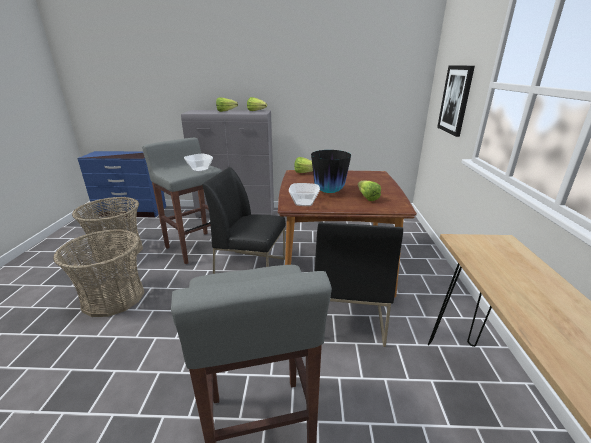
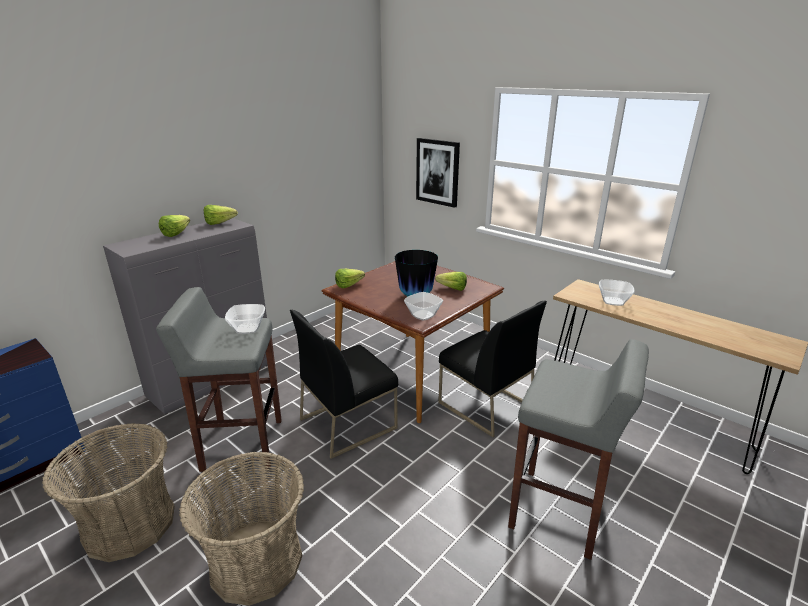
camera: 50 degrees left, 0 degrees up
none -> bowl [599,280,634,306]

